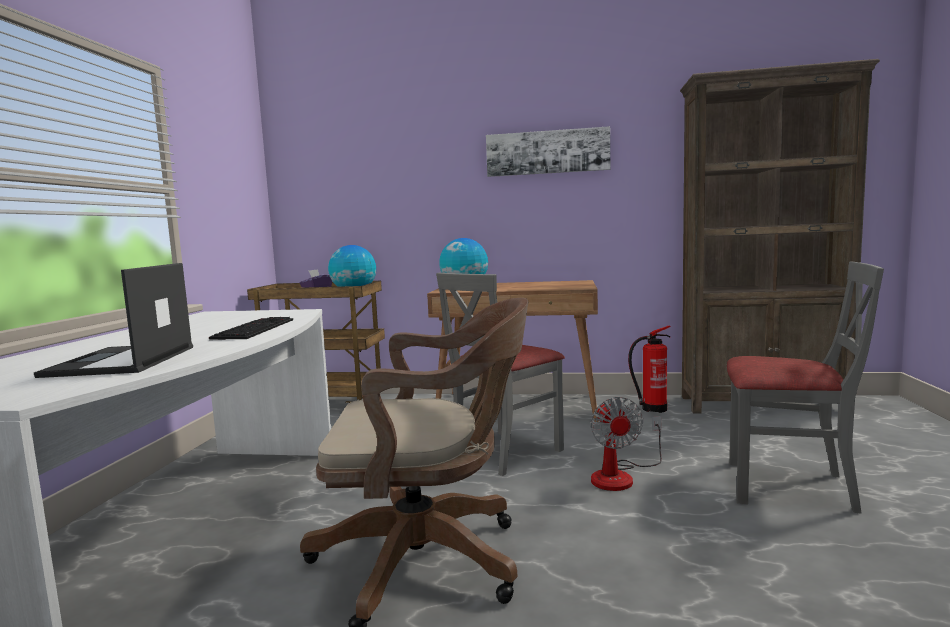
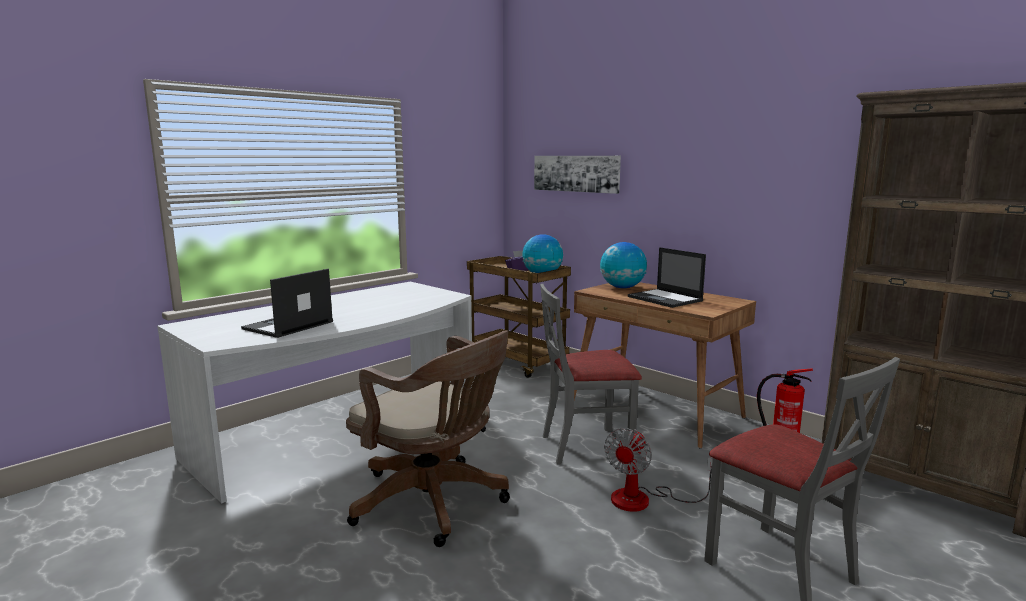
camera: 35 degrees right, 5 degrees up
keyboard [209,317,293,340] -> none
picture [486,126,610,177] -> picture moved to [534,156,621,194]
none -> laptop [628,247,706,308]

